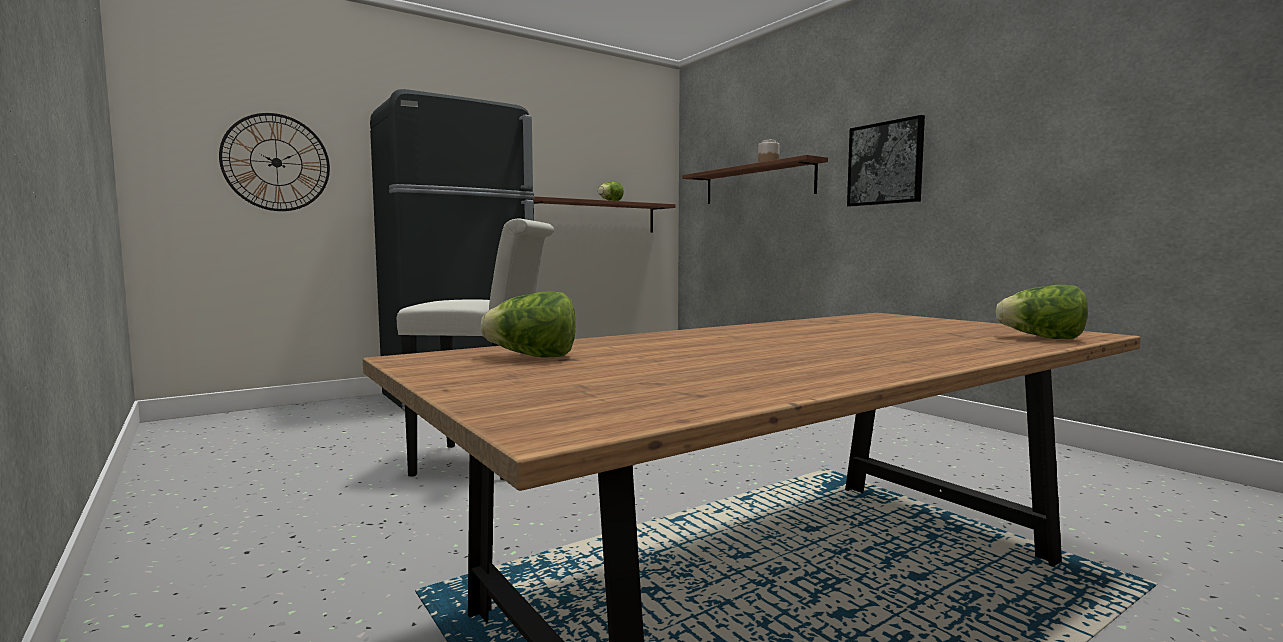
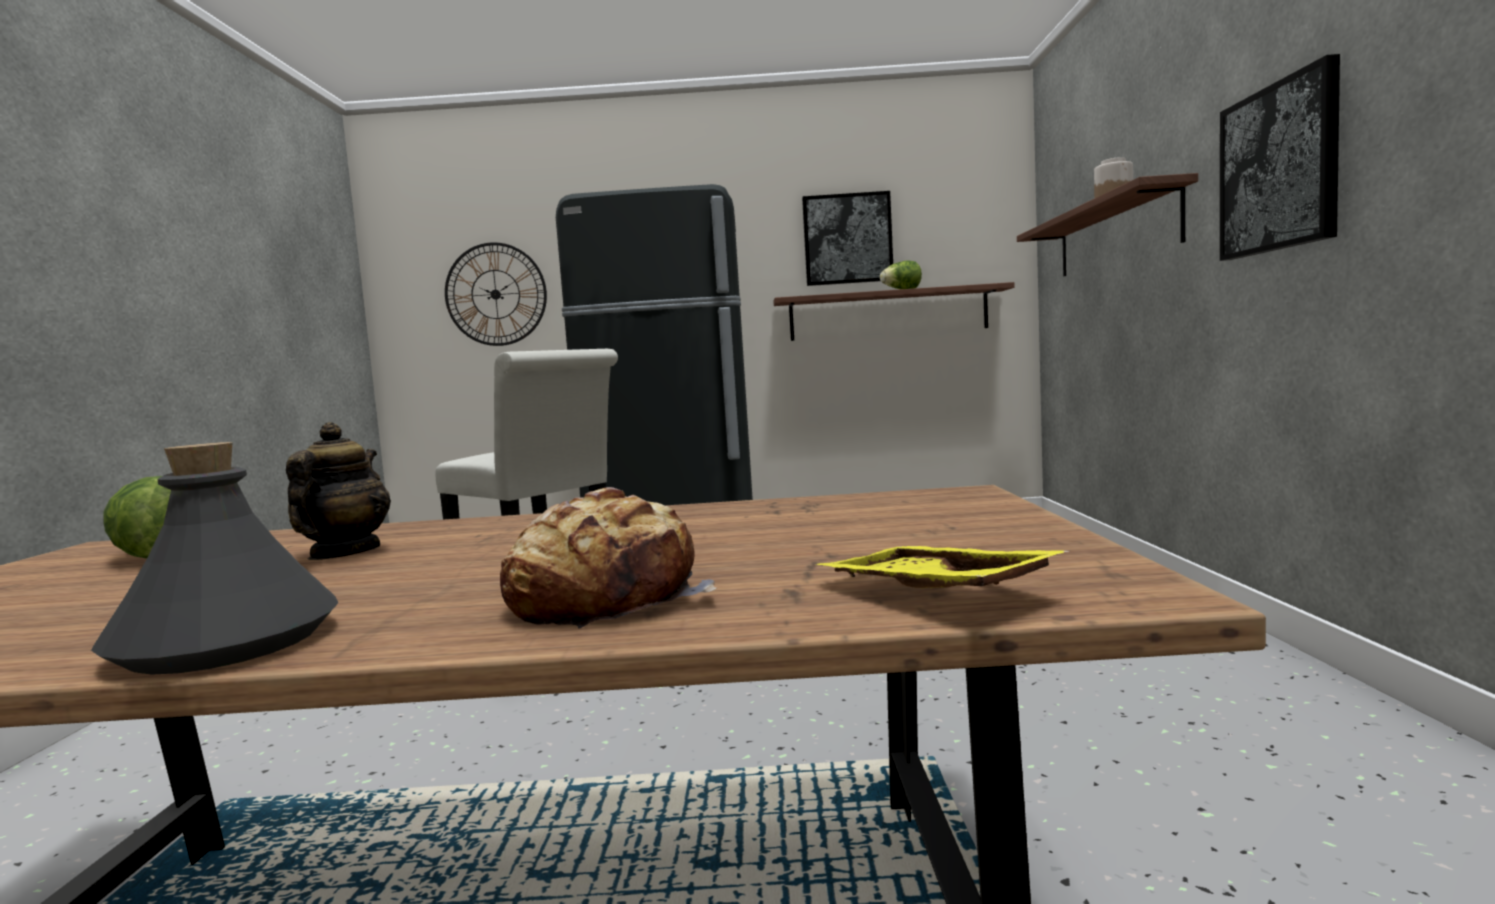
camera: 35 degrees right, 0 degrees up
lettuce [996,285,1088,339] -> yellow tray [815,546,1069,588]
none -> grey bottle [91,442,339,675]
none -> teapot [286,422,391,560]
none -> bread [500,487,717,628]
none -> picture [802,191,893,286]

